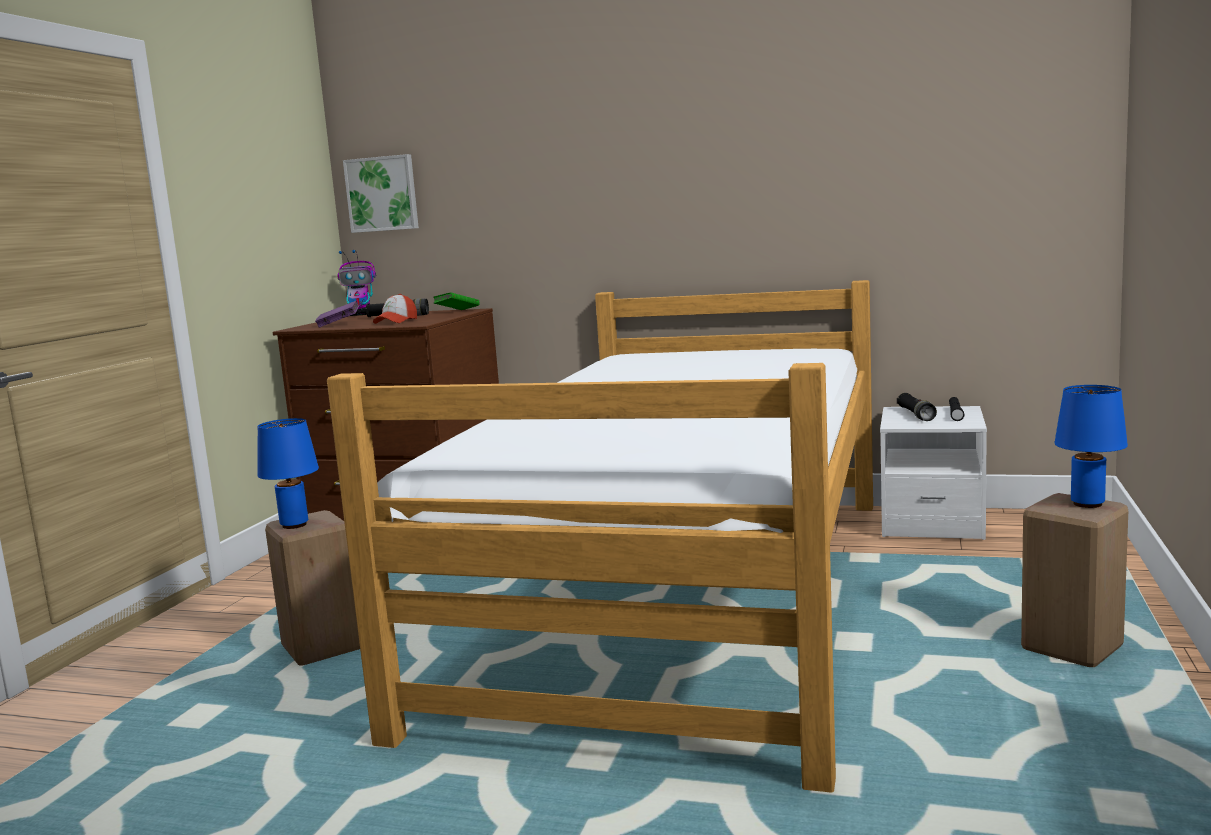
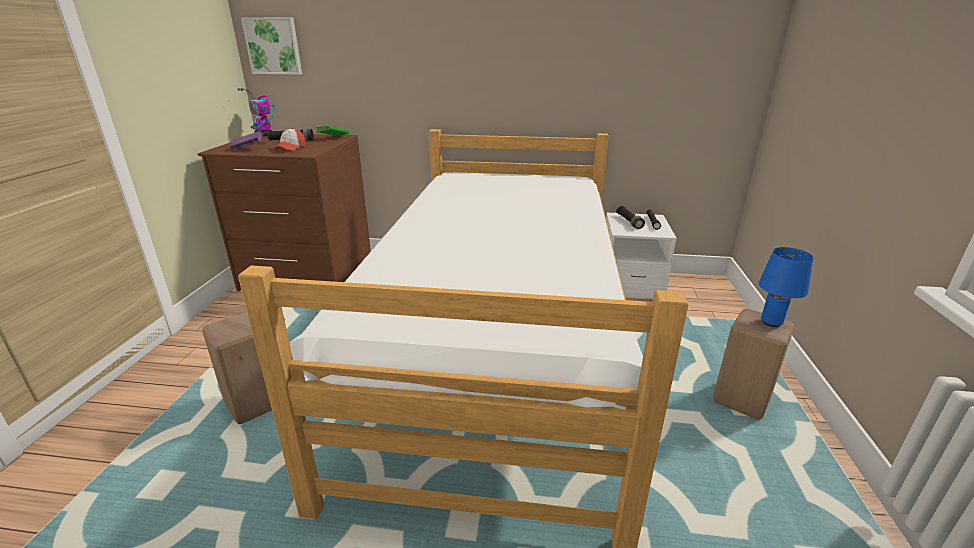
camera: 10 degrees left, 15 degrees up
blue table lamp [257,418,319,529] -> none
toy robot [338,250,376,316] -> toy robot turned 60 degrees clockwise [238,88,275,136]

